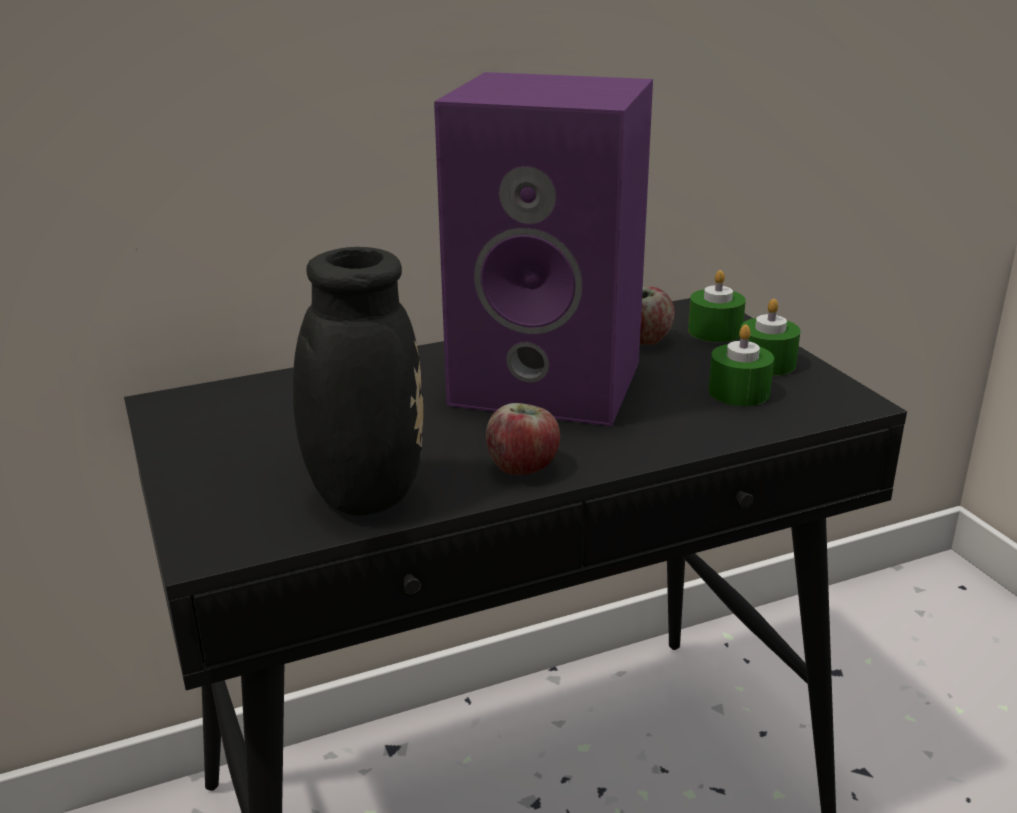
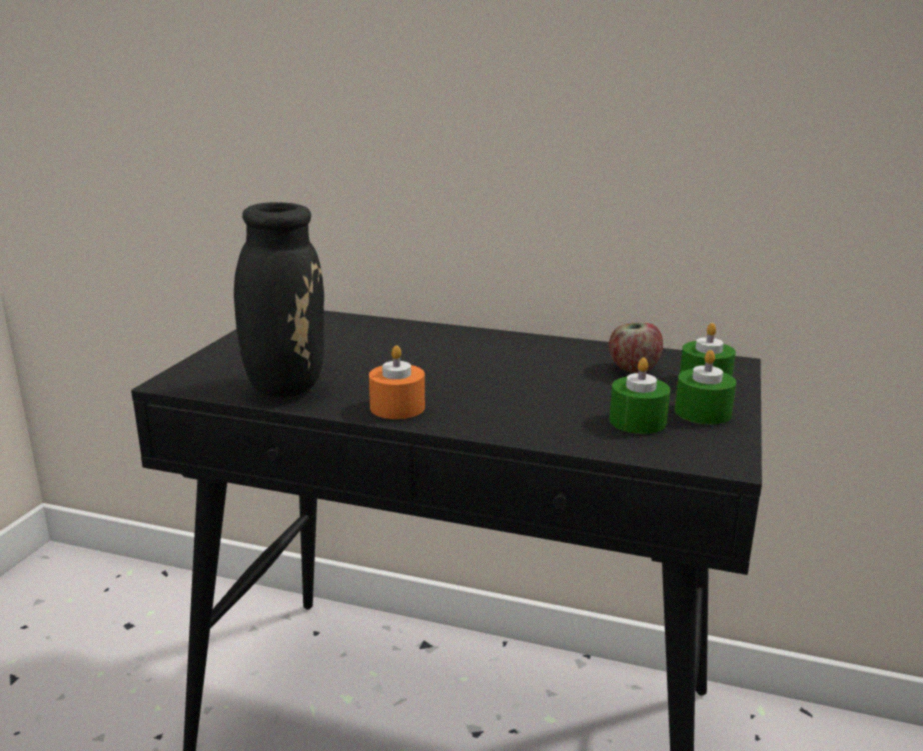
camera: 40 degrees right, 5 degrees down
purple speaker [434,72,653,426] -> none
apple [486,403,560,475] -> orange candle [369,345,425,419]

